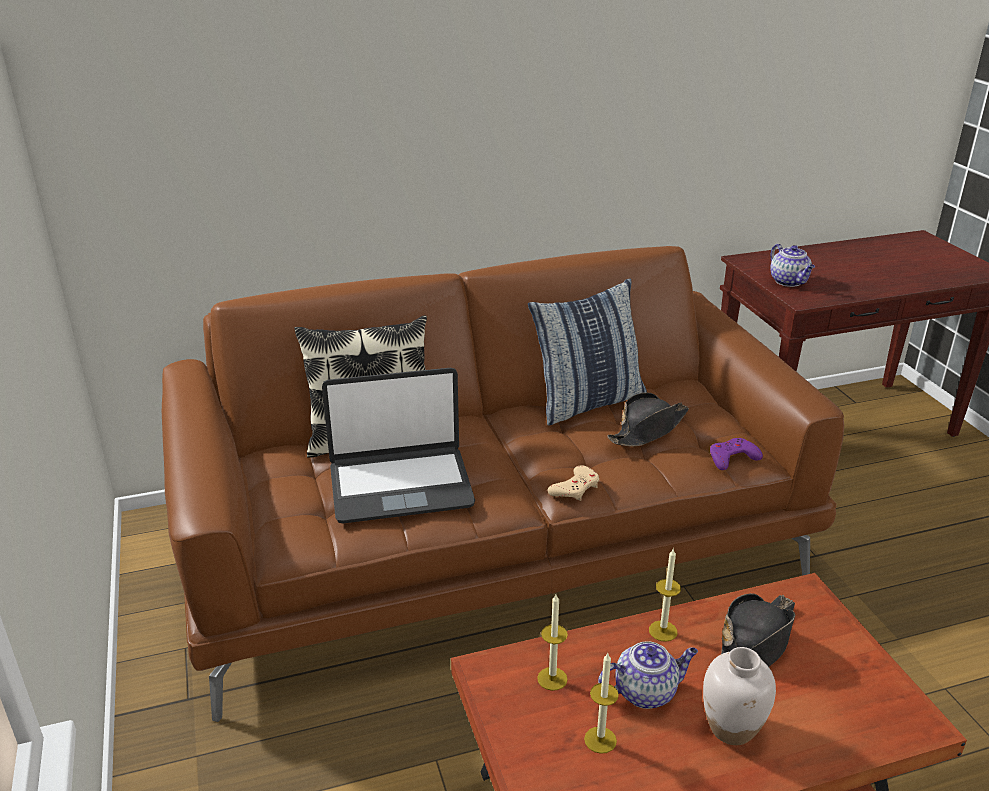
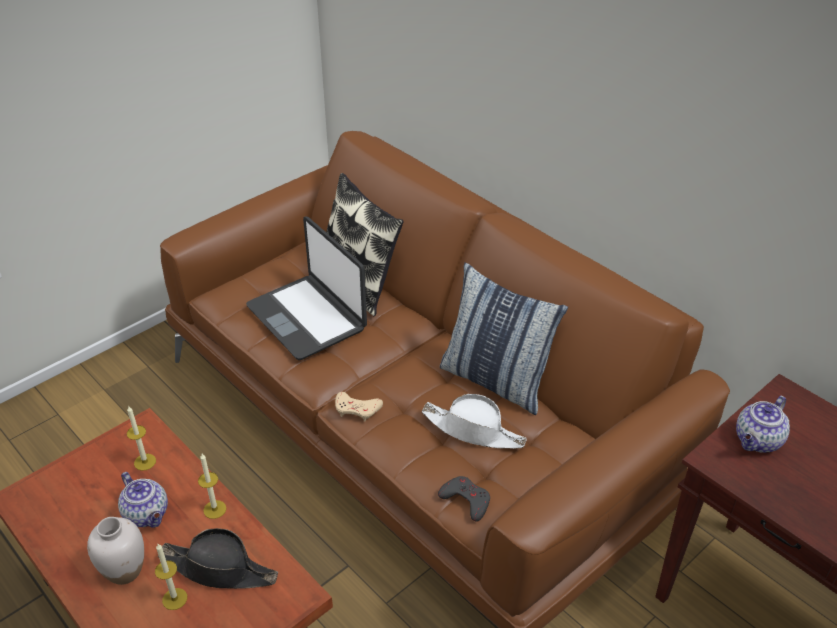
camera: 65 degrees right, 10 degrees up
candle [584,653,619,754] -> candle moved to [155,544,187,610]
black hat [607,393,689,447] -> white hat [422,394,527,449]
purple game controller [710,438,763,470] -> grey game controller [438,476,490,522]

